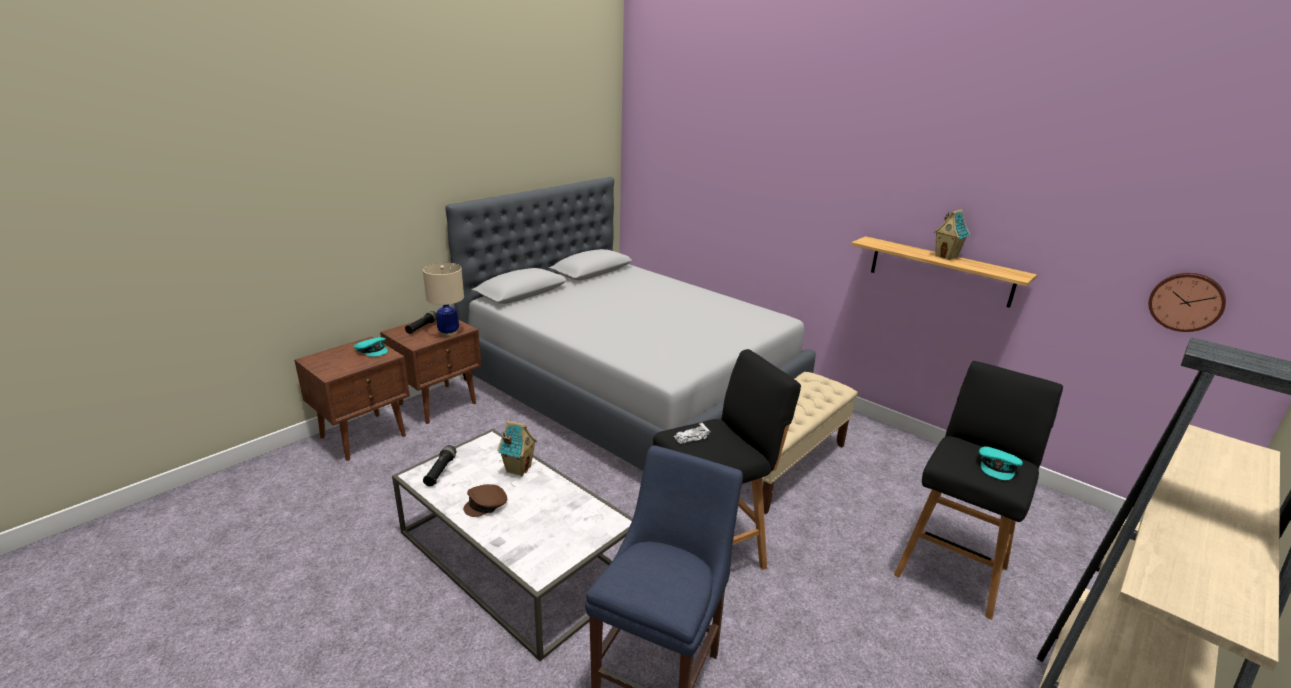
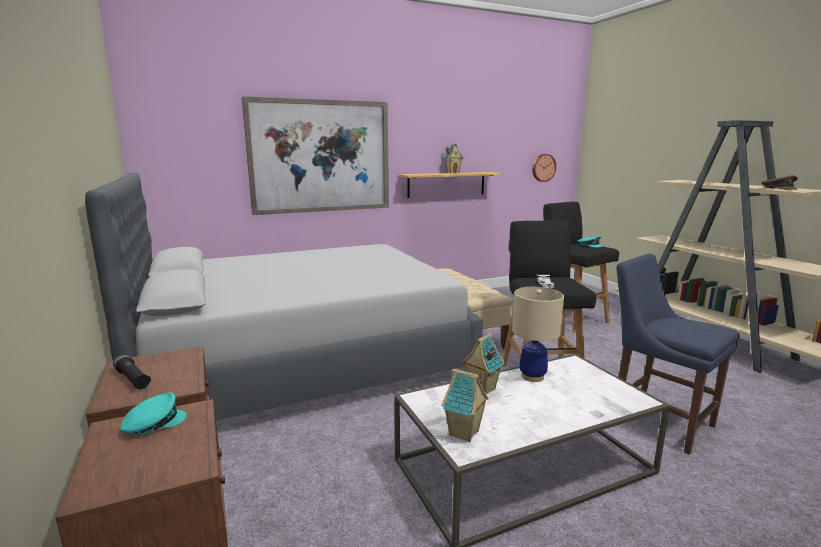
camera: 65 degrees left, 10 degrees down
beige table lamp [423,263,464,337] -> beige table lamp moved to [512,287,564,382]
black flashlight [423,445,457,486] -> toy house [441,369,489,442]
brown cap [463,484,507,517] -> brown cap moved to [762,175,798,190]
none -> picture [242,96,389,215]

